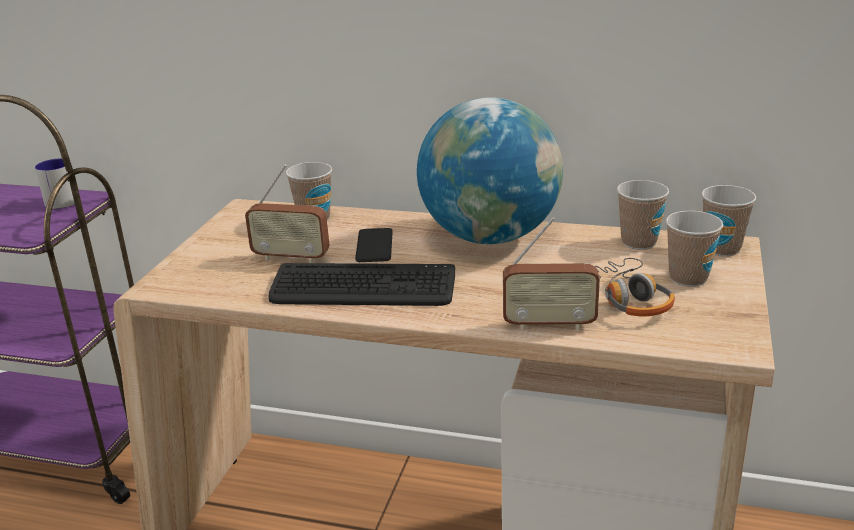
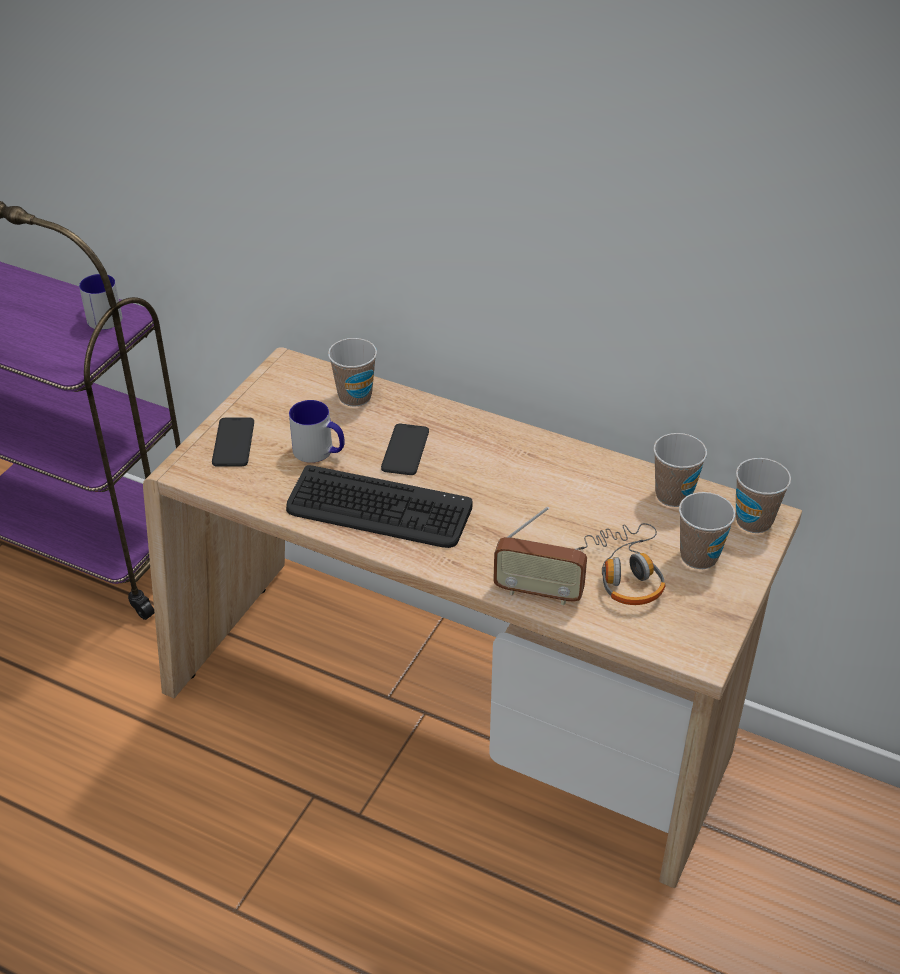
camera: 10 degrees right, 15 degrees up
radio [245,164,330,263] -> mug [289,400,345,463]
globe [417,97,563,244] -> none
none -> phone [212,417,254,466]

